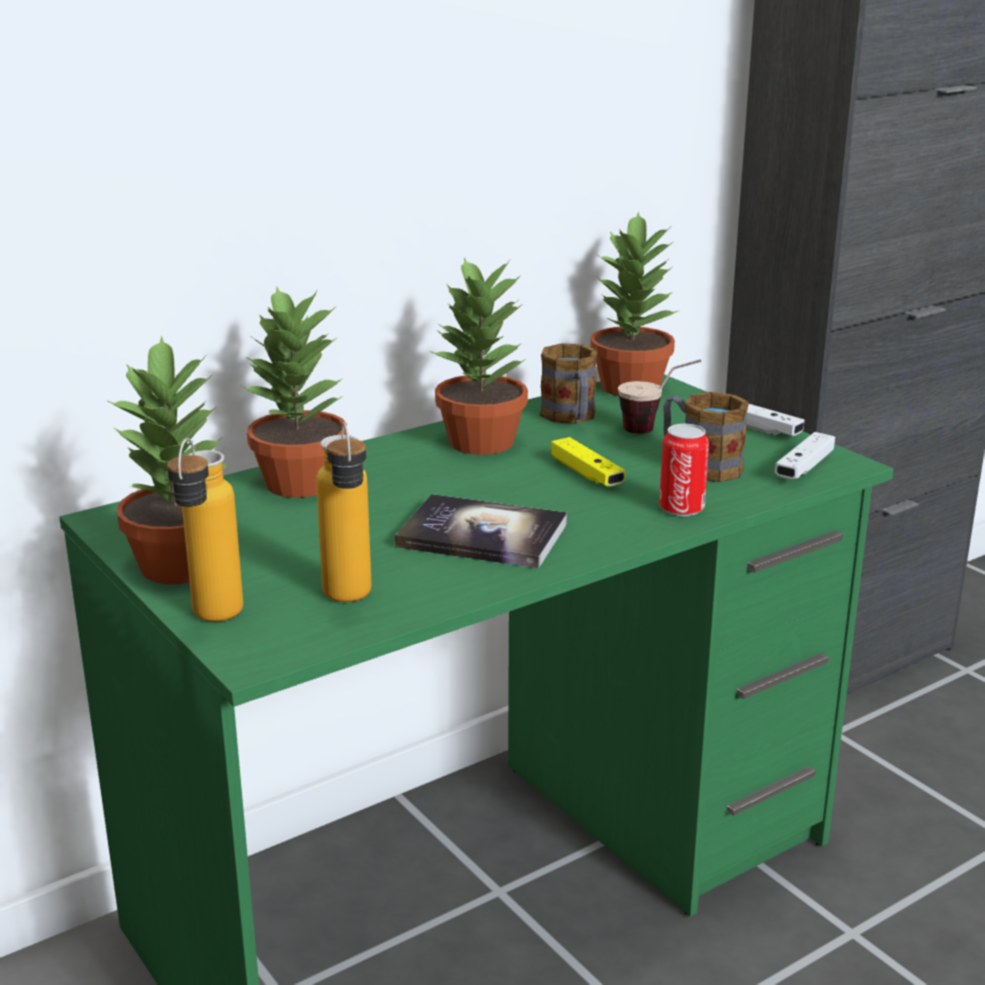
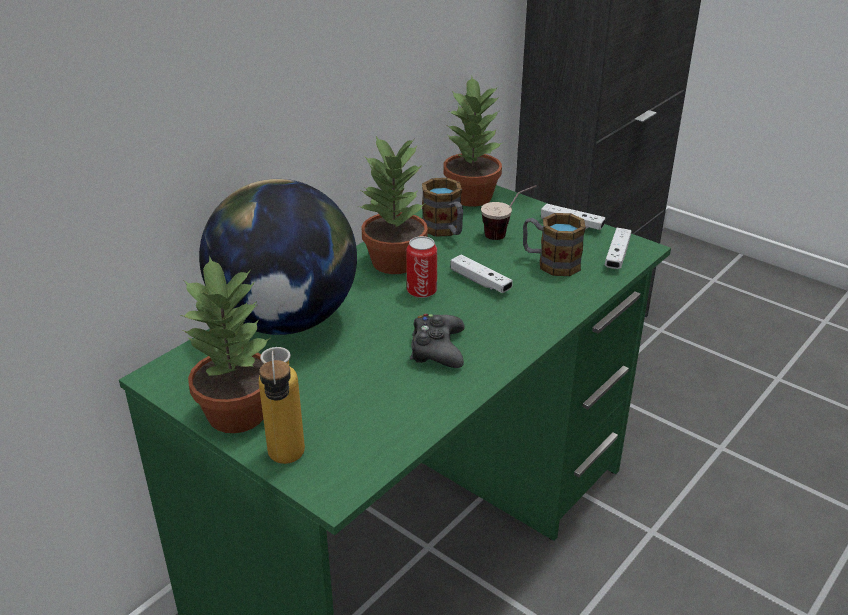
camera: 15 degrees left, 10 degrees up
potted plant [241,285,347,498] -> globe [199,179,357,335]
bottle [316,422,371,602] -> none
book [395,494,567,569] -> black game controller [410,314,465,368]
yellow game controller [551,437,625,486] -> white game controller [450,255,513,293]
can [659,424,709,516] -> can moved to [407,236,437,298]

